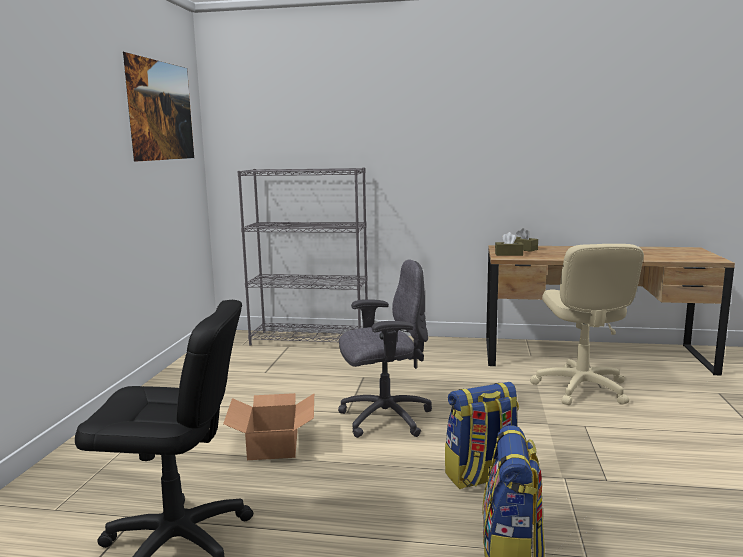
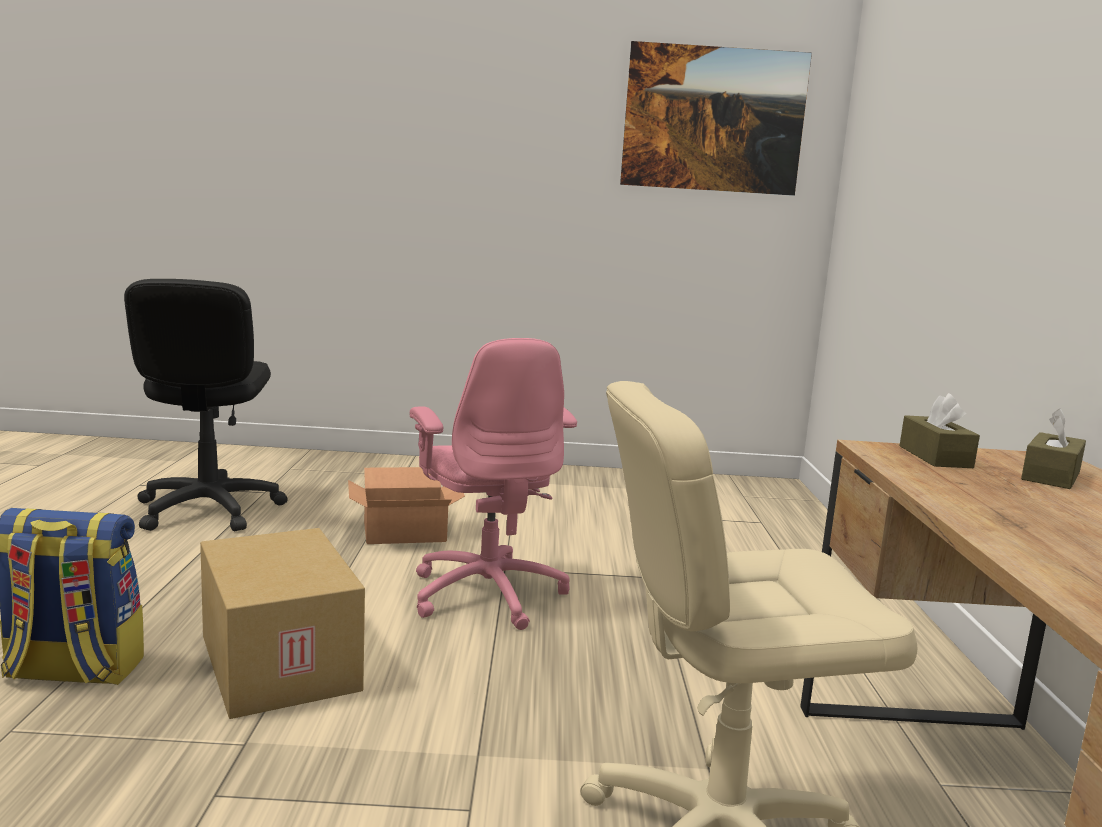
camera: 80 degrees right, 0 degrees up
grey bookcase [237,168,368,346] -> none
grey office chair [338,260,432,438] -> pink office chair [410,338,577,630]
backpack [445,382,519,489] -> cardboard box [200,528,365,719]

